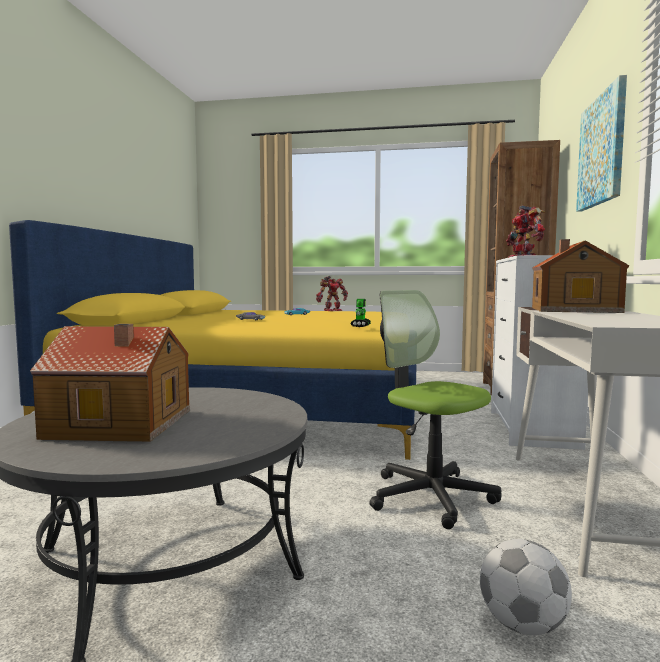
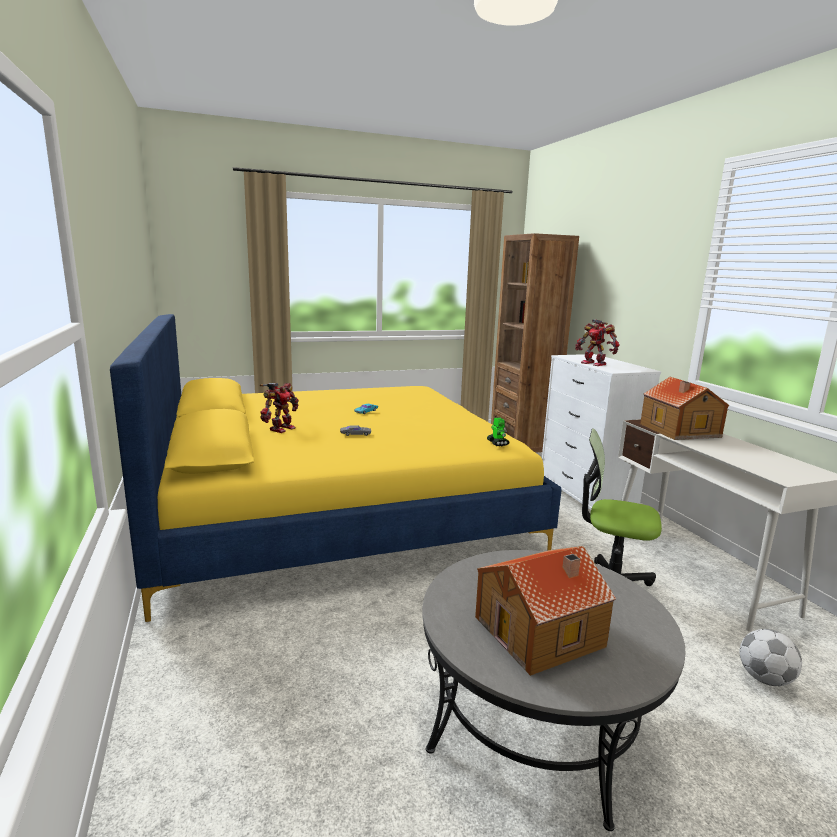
camera: 30 degrees left, 10 degrees up
toy robot [316,276,348,311] -> toy robot moved to [260,383,299,433]
picture [576,75,627,212] -> none

